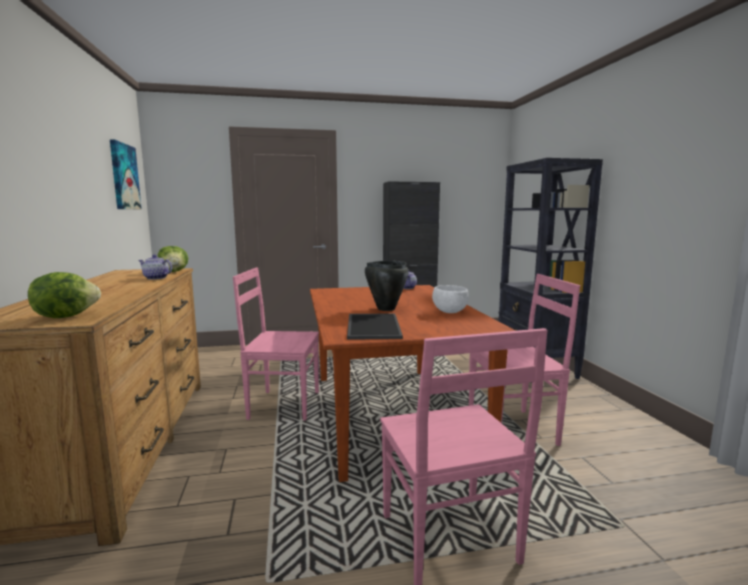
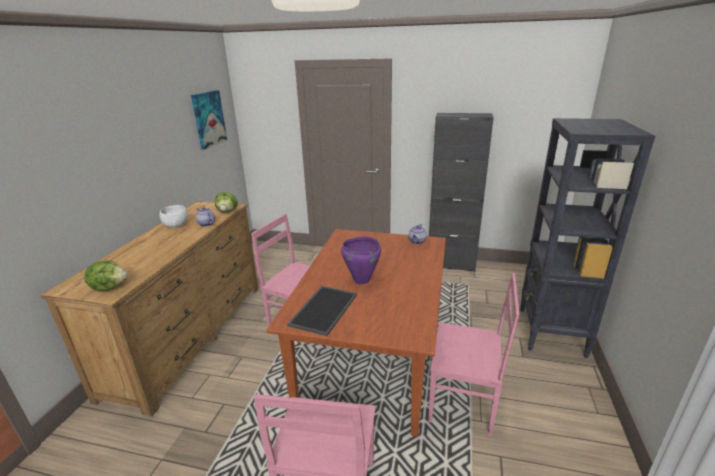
camera: 25 degrees right, 15 degrees up
black cooking pot [365,260,409,311] -> purple cooking pot [341,237,381,284]
white bowl [432,285,469,313] -> white bowl moved to [159,205,188,228]

